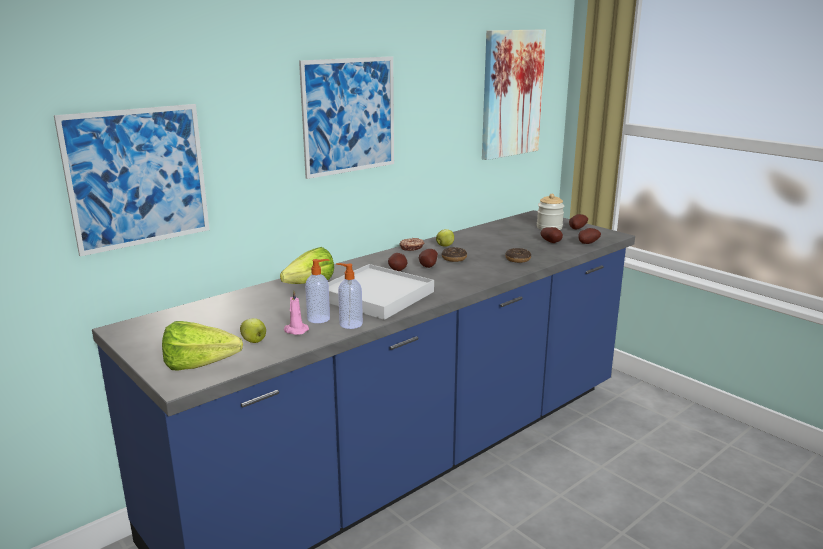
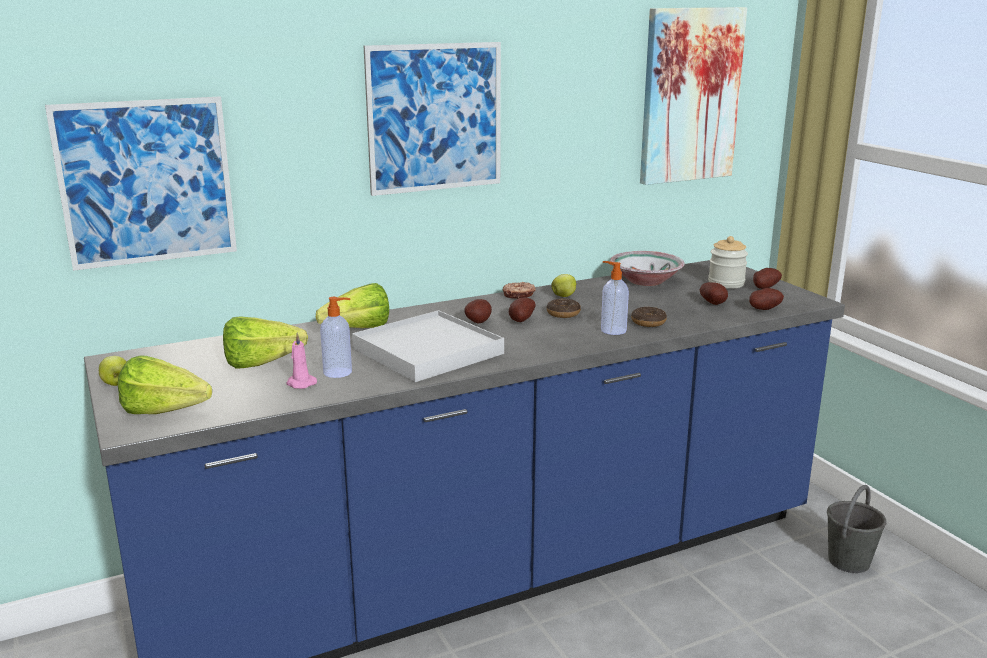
camera: 15 degrees right, 0 degrees up
apple [240,318,266,343] -> apple moved to [99,356,127,386]
soap dispenser [336,263,363,329] -> soap dispenser moved to [601,261,629,335]
none -> lettuce [223,316,308,369]
none -> bowl [610,251,685,286]
none -> grey bucket [827,485,887,573]

